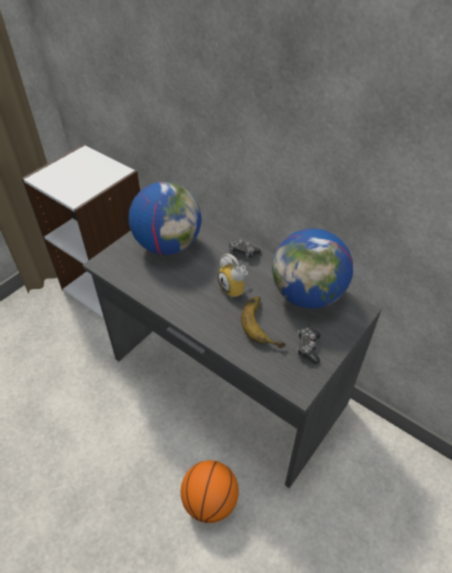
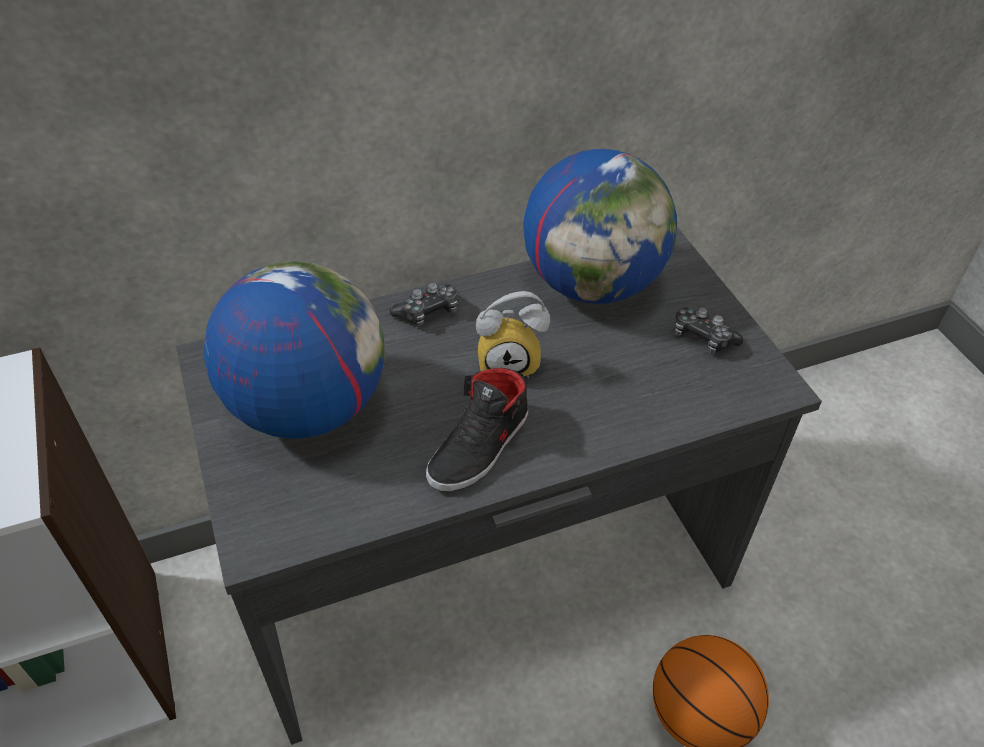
camera: 60 degrees left, 0 degrees up
banana [241,297,286,348] -> none
none -> black shoe [426,368,528,491]

